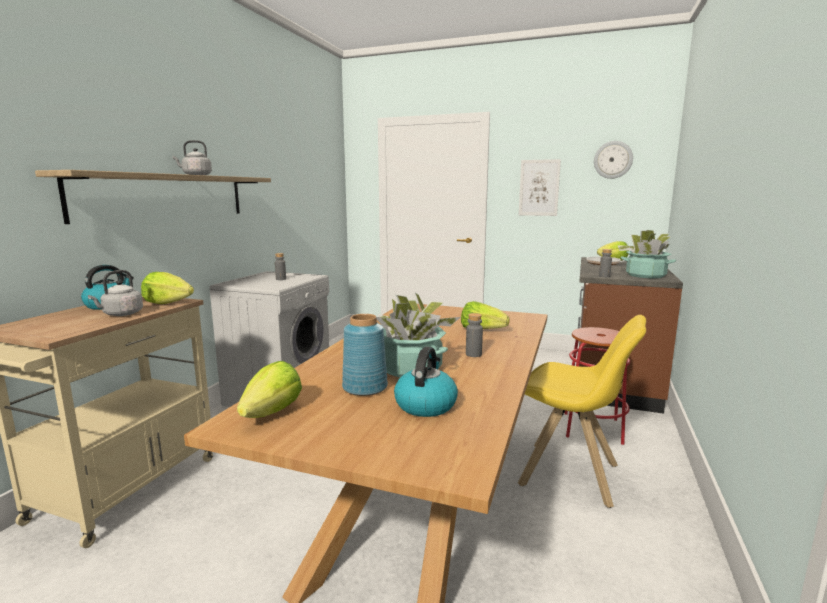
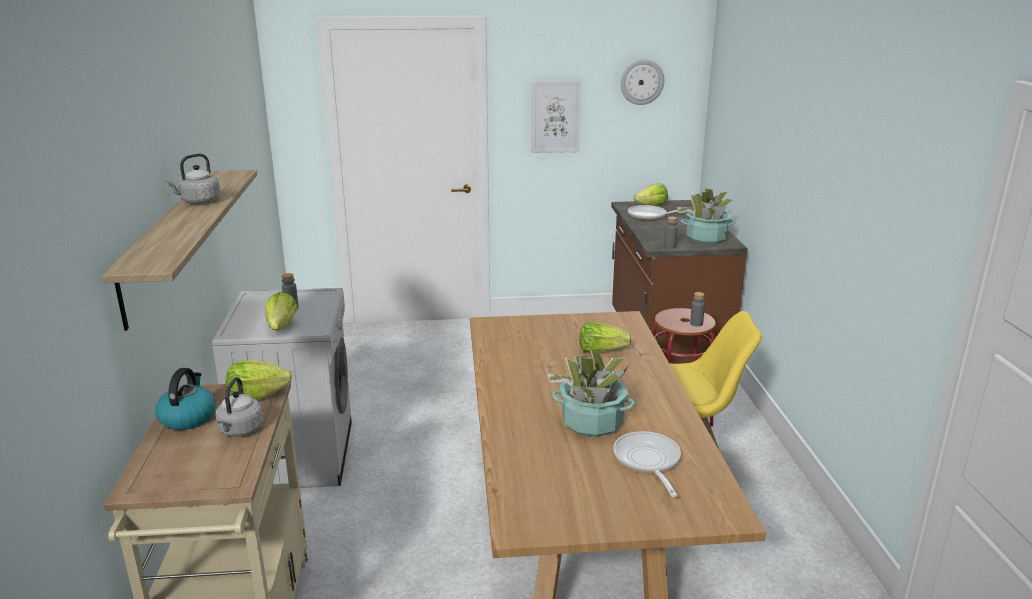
camera: 25 degrees left, 10 degrees up
lettuce [237,361,302,418] -> lettuce moved to [266,292,298,330]
blue vase [342,314,388,396] -> none
kettle [394,347,458,417] -> frying pan [613,431,681,497]
grey bottle [466,313,483,357] -> grey bottle moved to [690,292,705,326]

